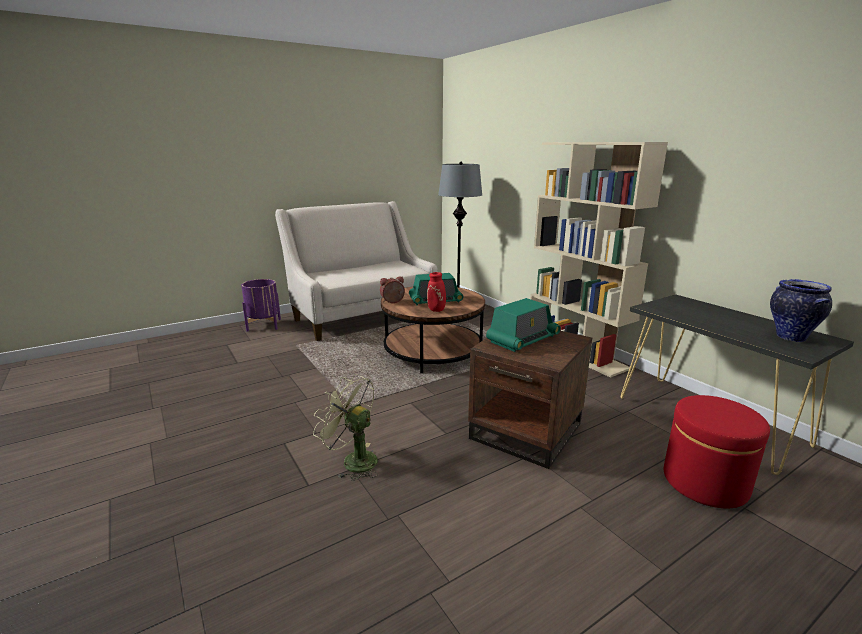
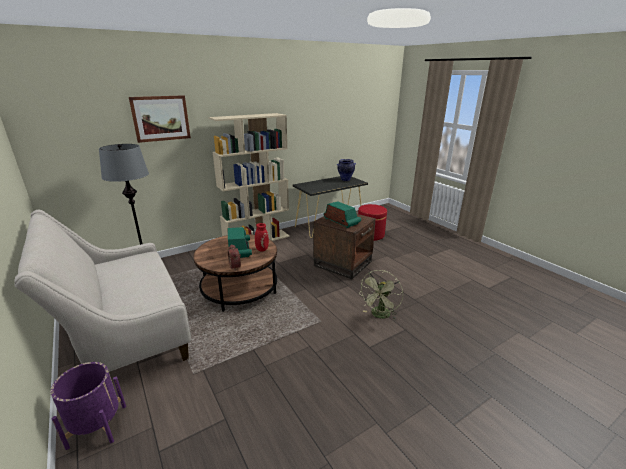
camera: 90 degrees left, 5 degrees up
none -> picture [129,95,191,143]

